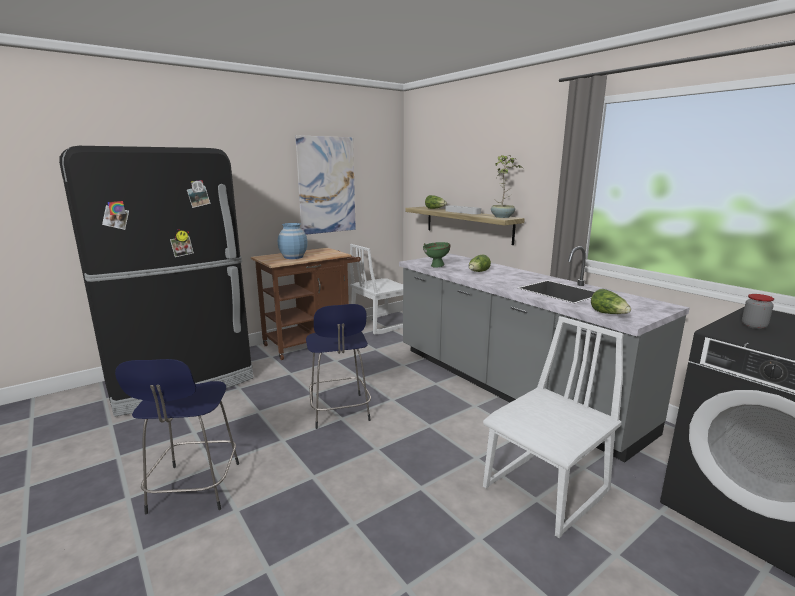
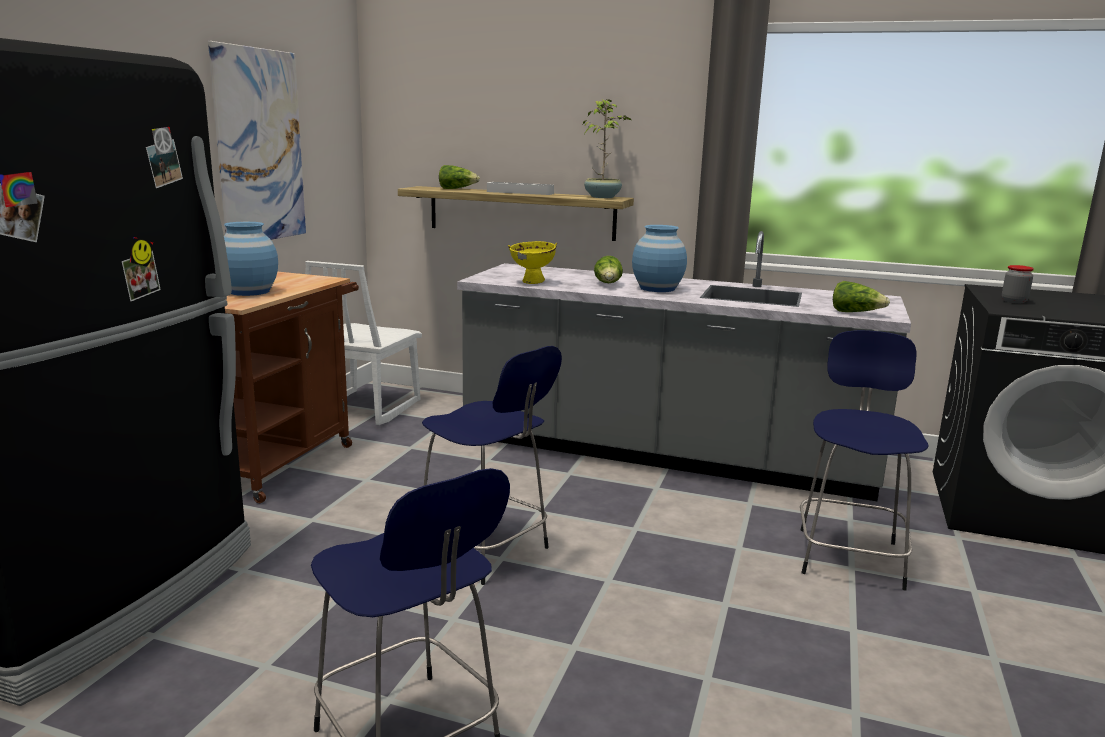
camera: 35 degrees left, 0 degrees up
green bowl [423,242,450,268] -> yellow bowl [508,241,557,284]
white chair [483,316,624,538] -> blue stool [800,330,929,590]
none -> blue vase [632,225,687,292]

